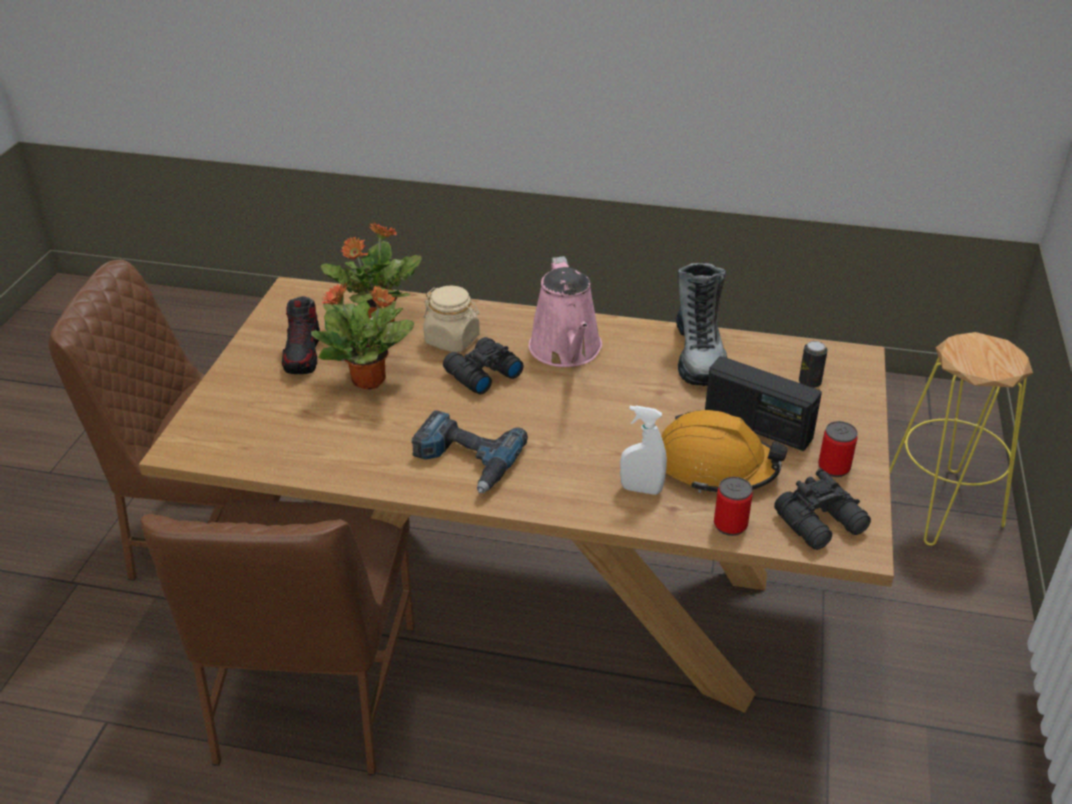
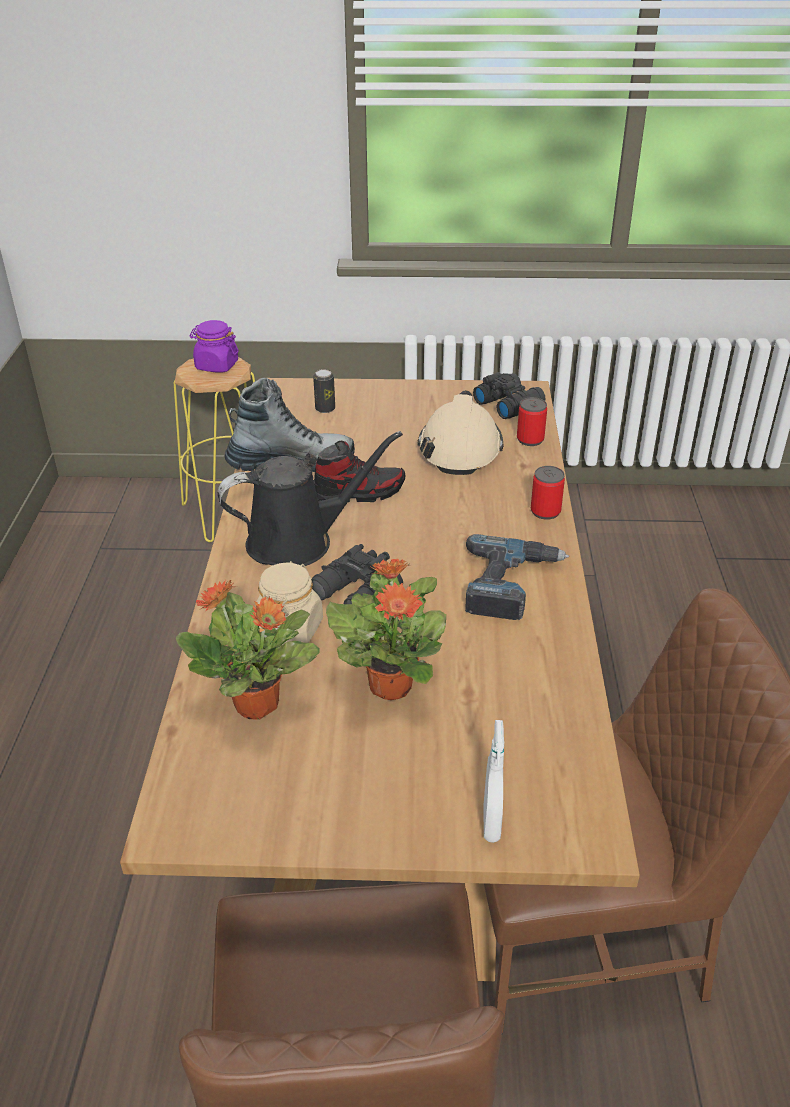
camera: 100 degrees left, 0 degrees up
shoe [282,296,320,374] -> shoe moved to [314,440,405,502]
pink watering can [529,256,602,367] -> black watering can [218,431,403,567]
white spray bottle [620,406,667,495] -> white spray bottle moved to [484,720,504,843]
orange hard hat [661,410,788,493] -> beige hard hat [418,390,504,475]
radio [705,356,822,451] -> none
can [818,421,858,477] -> can moved to [531,466,565,520]
none -> purple jar [190,320,239,373]

